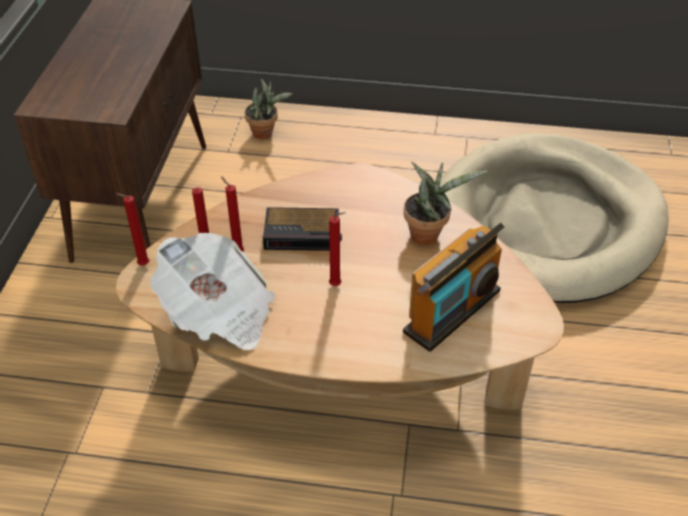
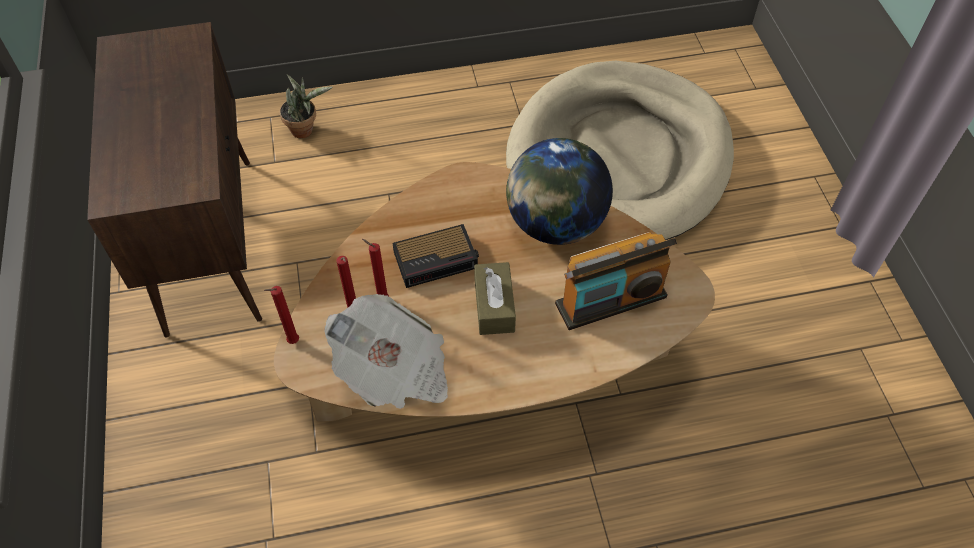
camera: 20 degrees left, 10 degrees up
red candle [329,212,346,286] -> brown tissue box [474,262,516,335]
radio [403,223,504,352] -> radio turned 45 degrees clockwise [555,232,677,330]
potted plant [404,162,487,245] -> globe [506,138,613,245]

